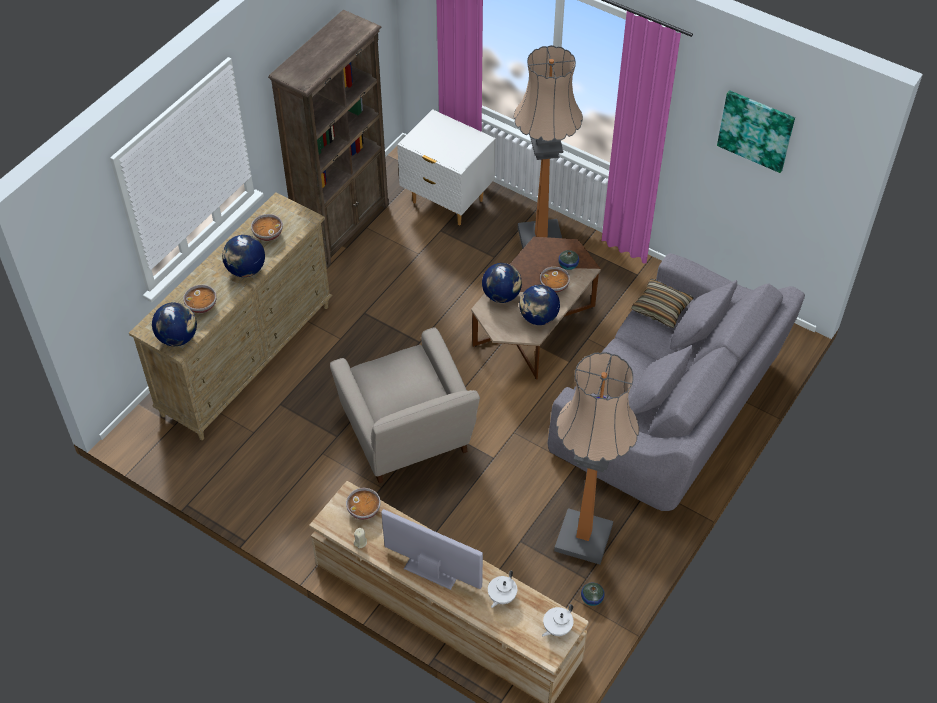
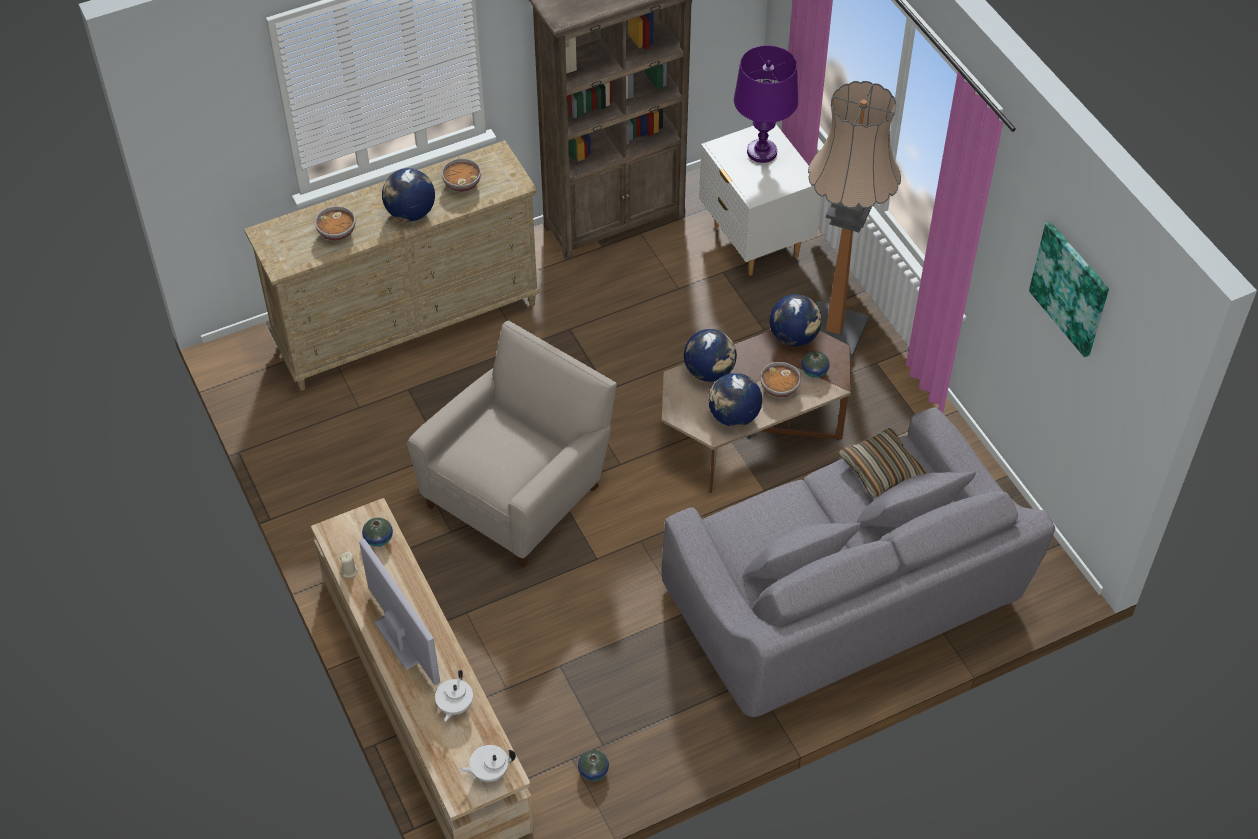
camera: 30 degrees right, 0 degrees up
globe [152,302,197,346] -> globe moved to [769,294,822,346]
beige armchair [330,327,480,483] -> beige armchair turned 150 degrees counterclockwise [407,320,617,568]
bowl [346,488,381,520] -> vase [362,518,393,547]
white teapot [488,571,517,608] -> white teapot turned 45 degrees counterclockwise [435,670,473,722]
floor lamp [554,352,639,564] -> none
none -> purple table lamp [734,45,798,163]

